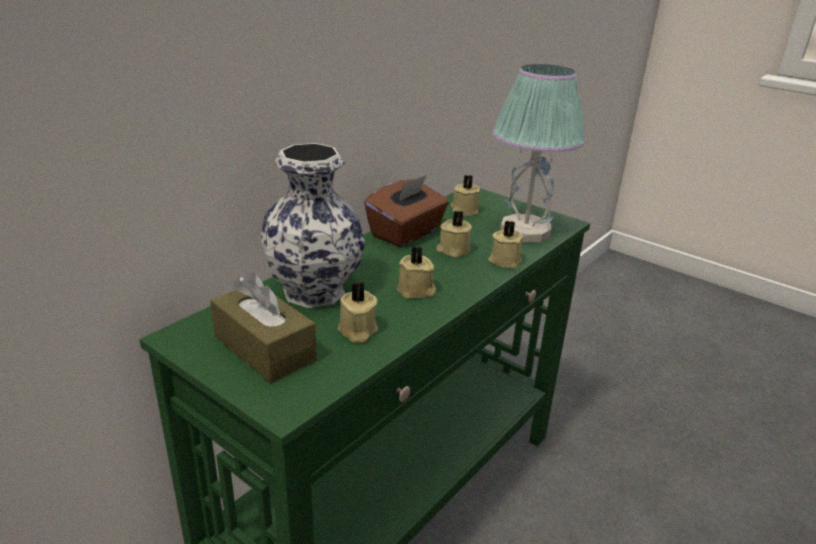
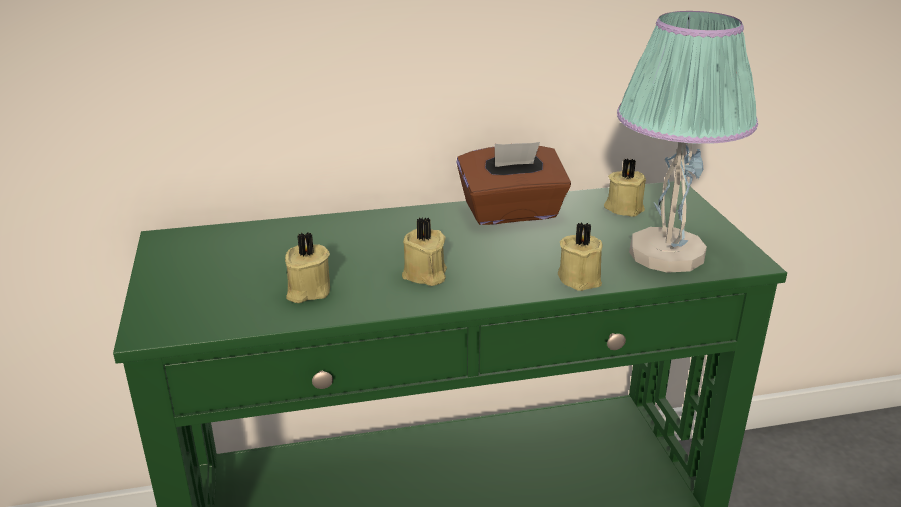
camera: 40 degrees right, 0 degrees up
brown tissue box [210,273,317,383] -> none
vase [260,143,365,308] -> none
beige candle [436,211,472,258] -> none

